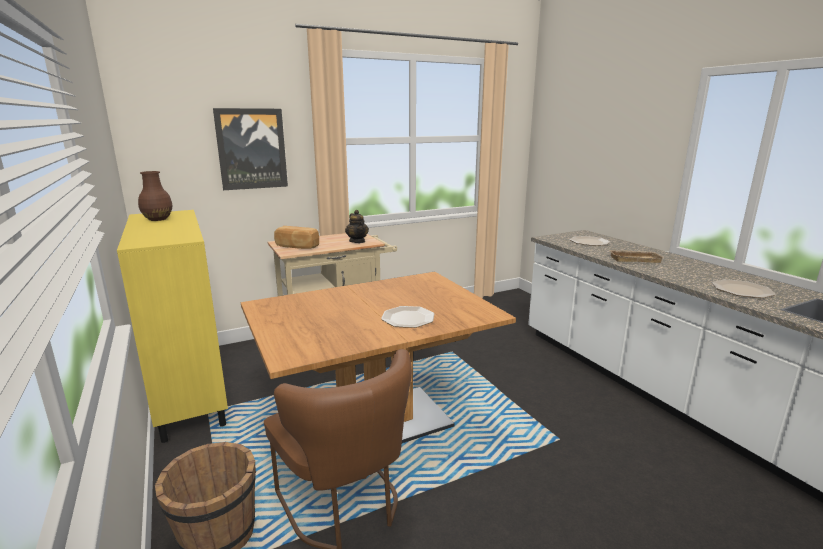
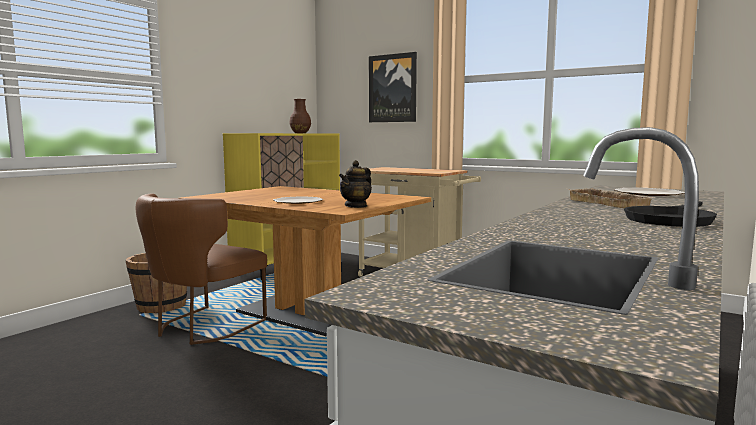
camera: 60 degrees right, 10 degrees down
bread [274,226,319,249] -> none
teapot [345,210,369,243] -> teapot moved to [339,160,372,208]
plate [712,279,776,298] -> none
none -> black frying pan [624,202,717,227]

